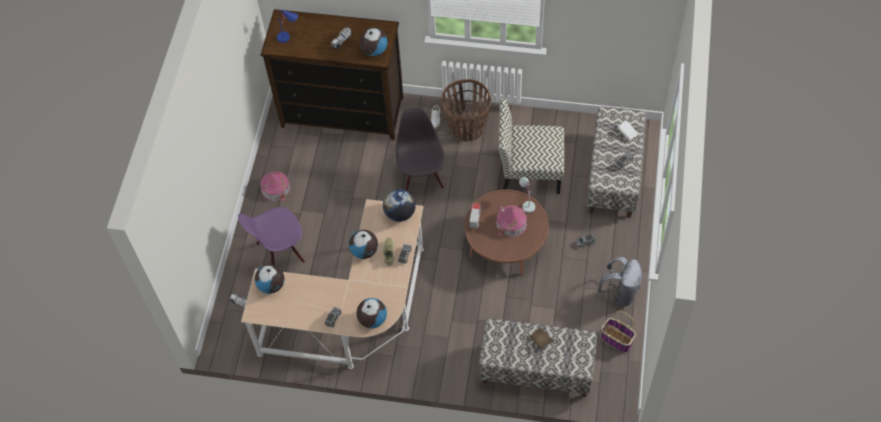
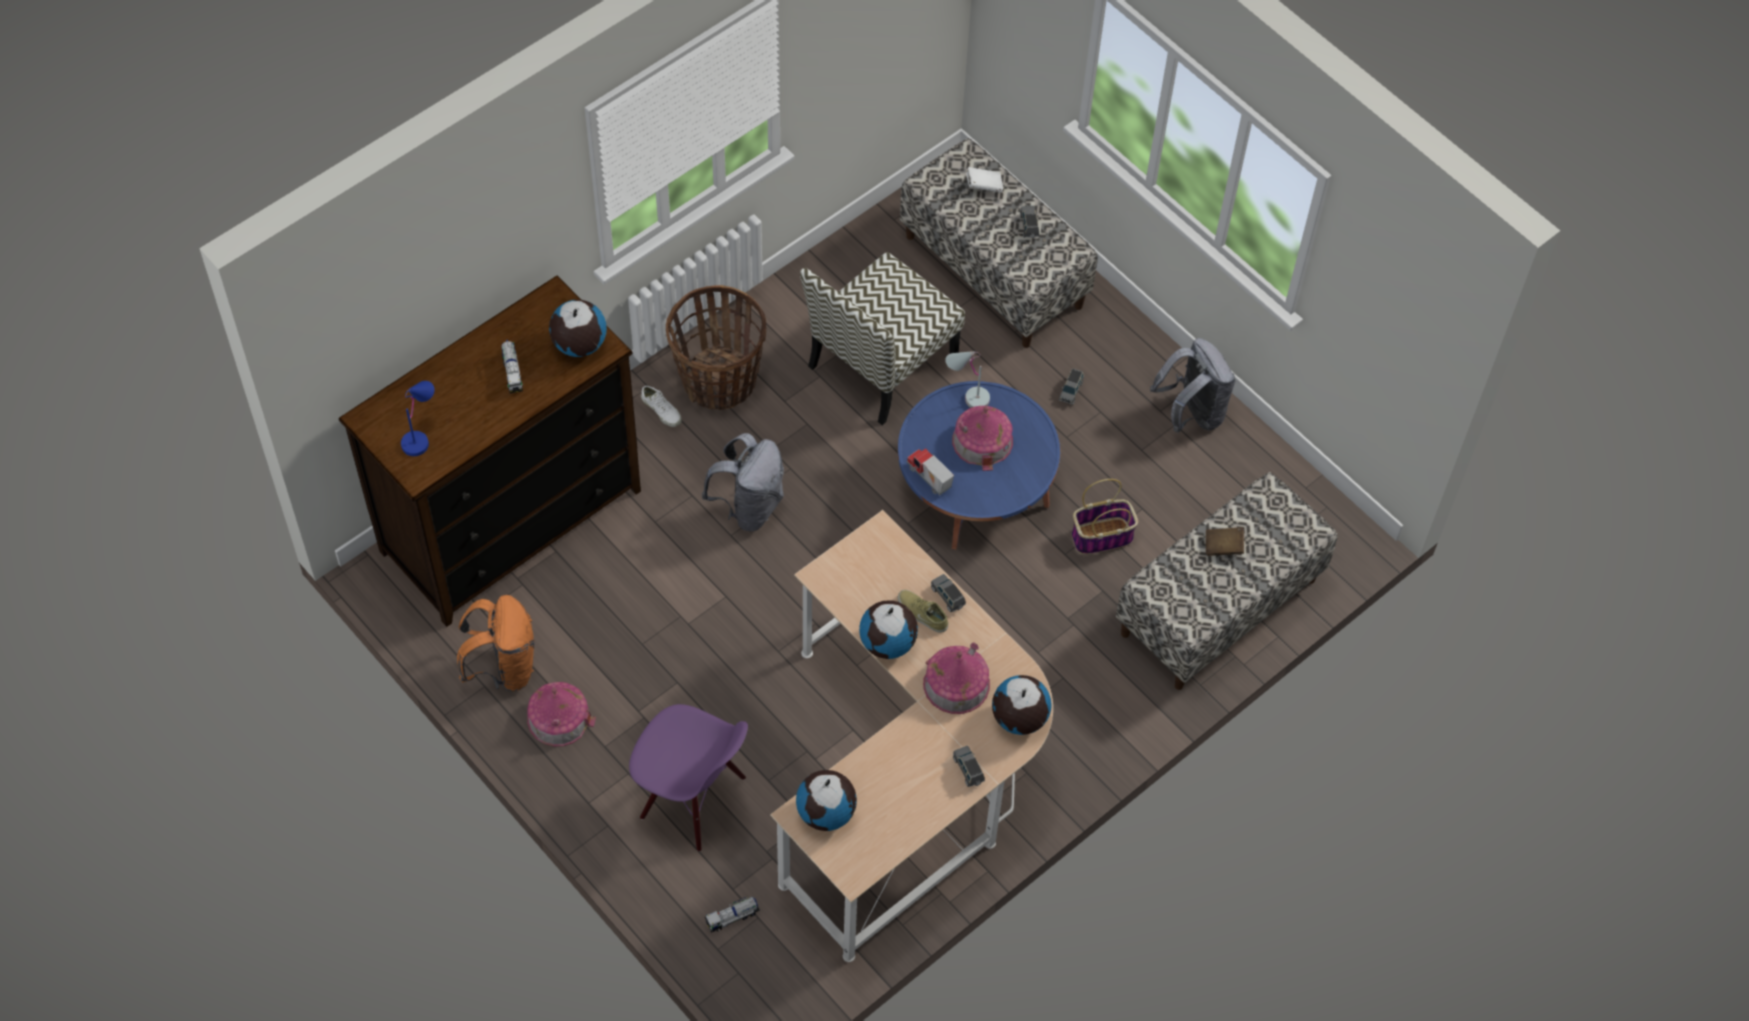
camera: 55 degrees left, 0 degrees up
purple chair [238,207,305,265] -> purple chair turned 75 degrees counterclockwise [629,704,748,852]
globe [383,189,416,222] -> none
black chair [396,108,445,191] -> grey backpack [702,433,784,531]
brown coffee table [465,190,549,275] -> blue coffee table [898,381,1060,550]
basket [601,311,636,353] -> basket moved to [1072,479,1138,554]
none -> orange backpack [457,595,534,692]
none -> toy house [923,642,990,714]

